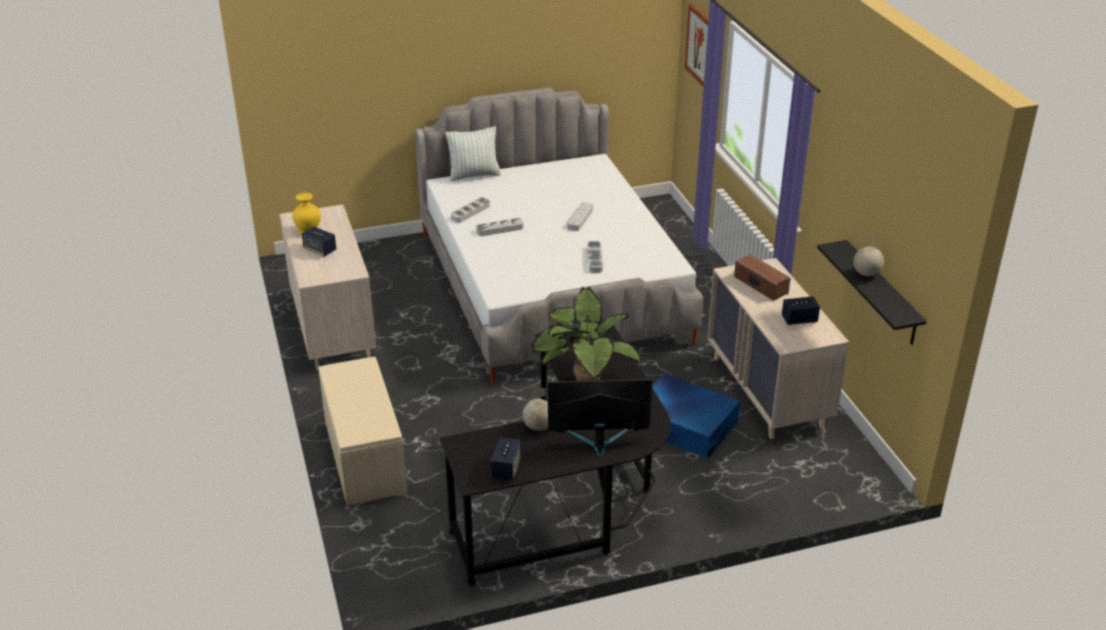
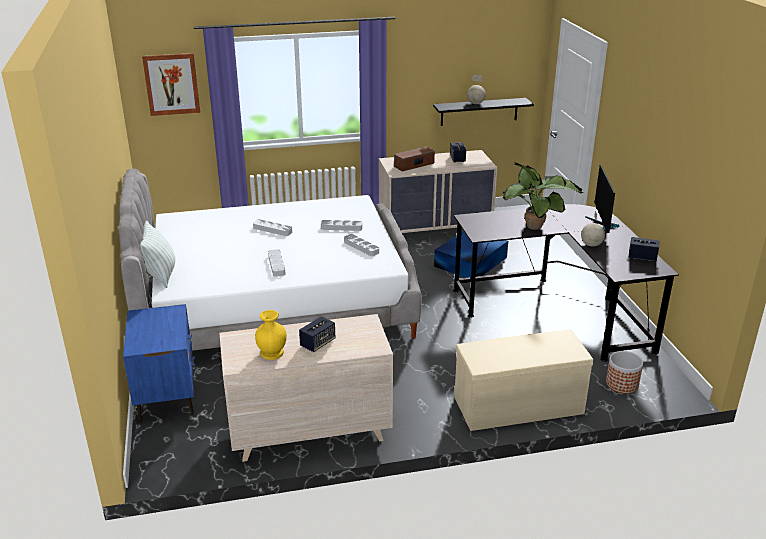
camera: 85 degrees left, 5 degrees down
grey tray [451,197,490,223] -> grey tray moved to [344,234,379,256]
none -> blue nightstand [123,304,195,422]
none -> planter [606,351,643,394]

